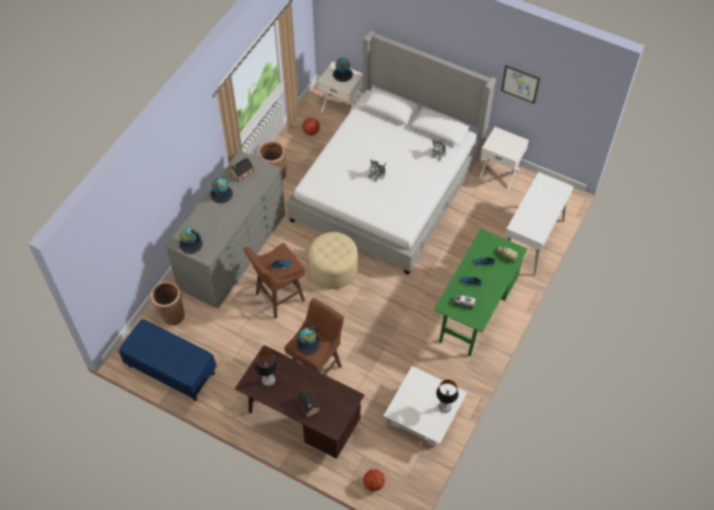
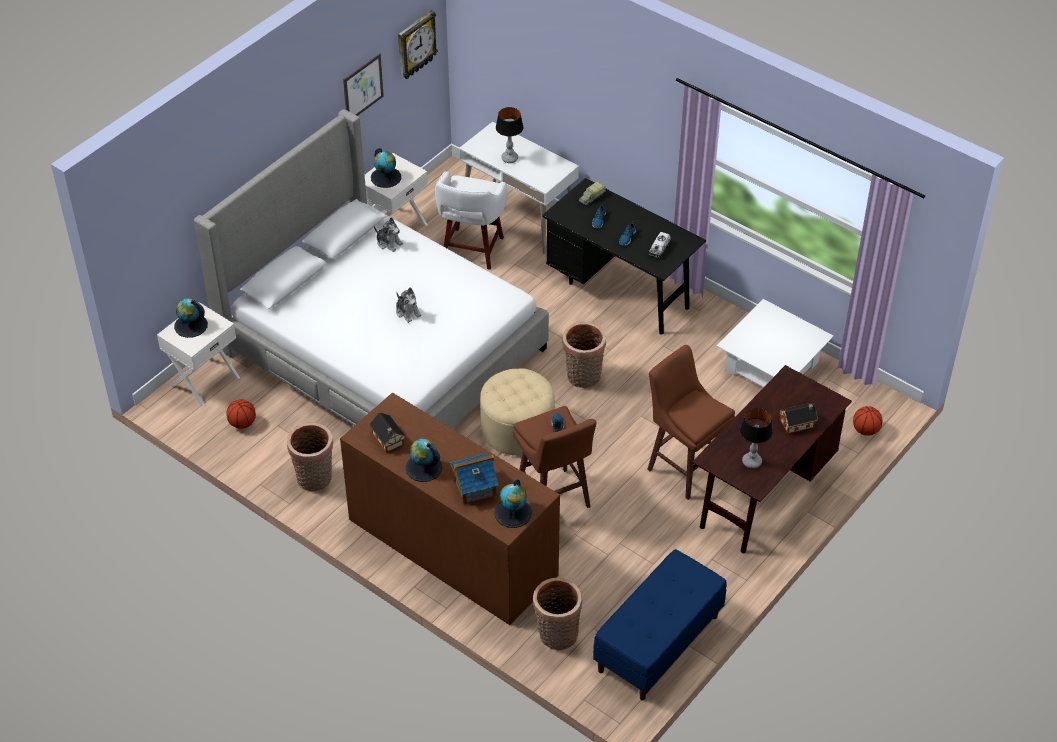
camera: 80 degrees left, 10 degrees down
grey dresser [166,151,285,309] -> brown dresser [340,393,560,625]
globe [296,326,321,355] -> globe moved to [371,148,401,188]
green desk [434,229,528,357] -> black desk [542,178,706,335]
table lamp [436,380,459,413] -> table lamp moved to [496,107,524,163]
none -> wall clock [398,10,438,79]
none -> white stool [435,171,508,270]
none -> toy house [450,453,498,505]
none -> basket [562,322,606,388]

